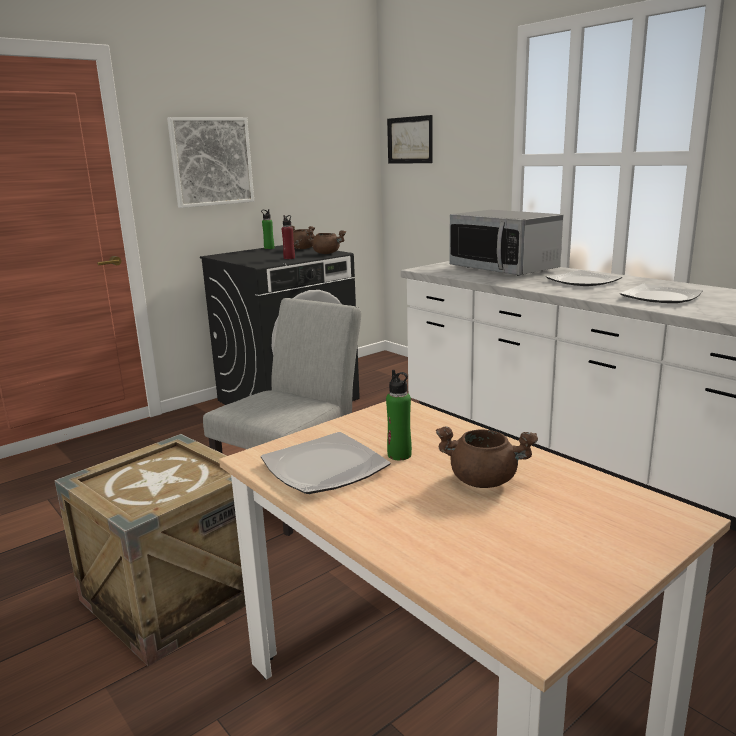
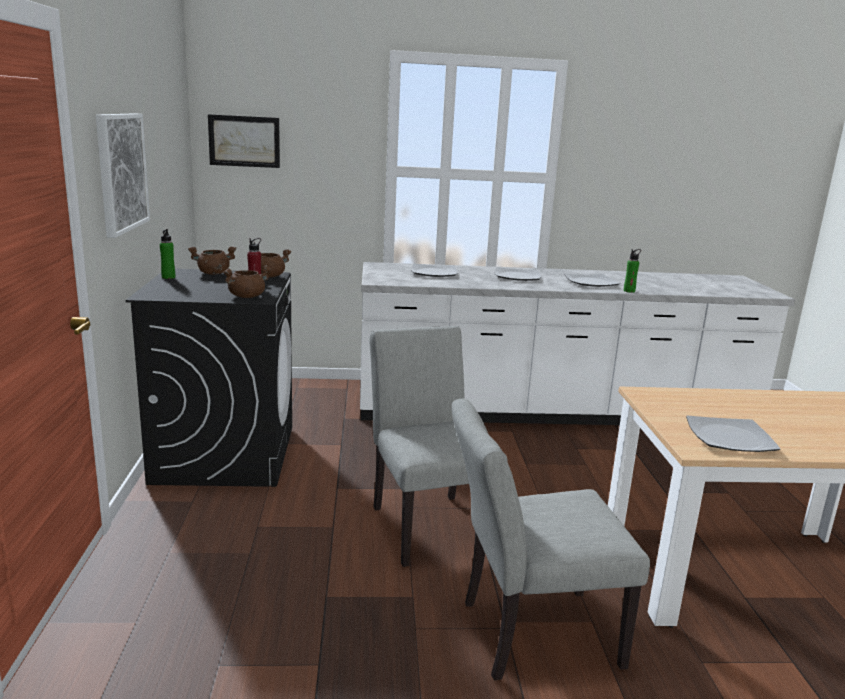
camera: 55 degrees left, 0 degrees up
crate [54,434,246,667] -> grey chair [452,398,650,680]
green bottle [386,370,412,460] -> green bottle moved to [624,249,641,293]
brown cooking pot [436,427,538,488] -> brown cooking pot moved to [223,266,271,298]
microwave [449,210,563,276] -> plate [411,264,457,277]

